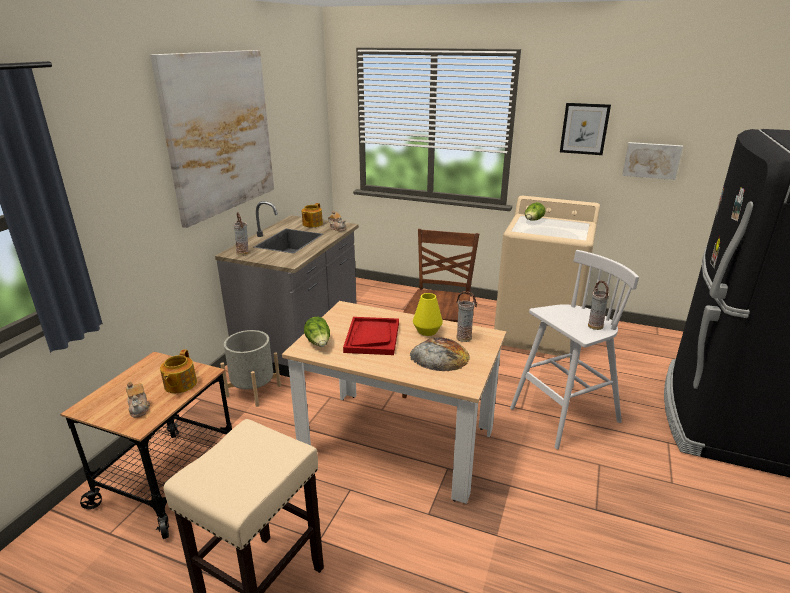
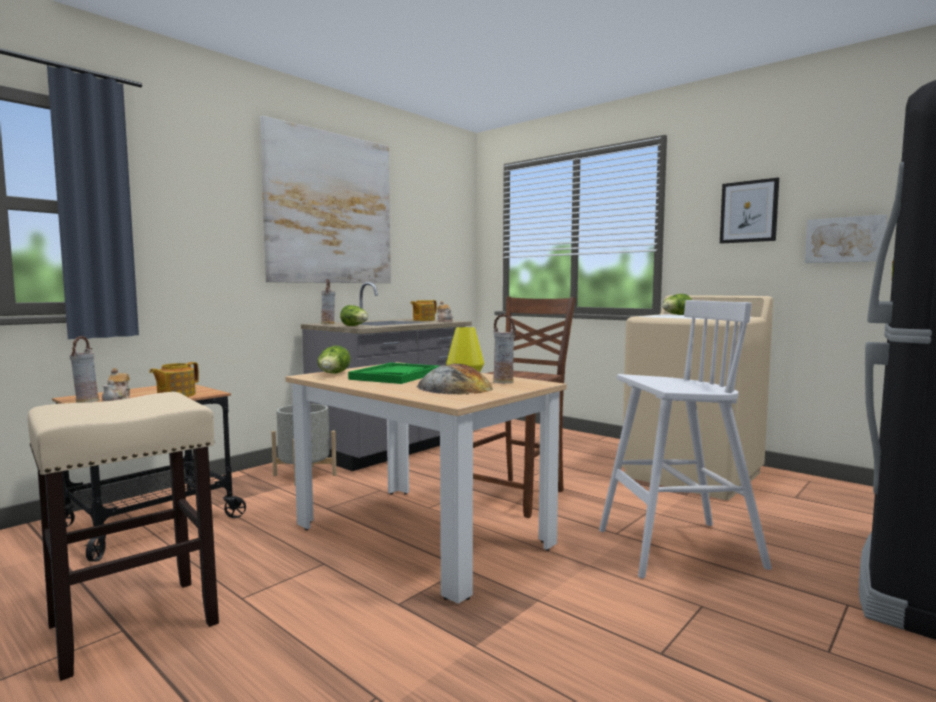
camera: 20 degrees right, 20 degrees down
red tray [343,317,399,355] -> green tray [348,363,439,384]
vase [588,281,609,330] -> vase moved to [70,336,99,403]
none -> lettuce [340,305,368,326]

